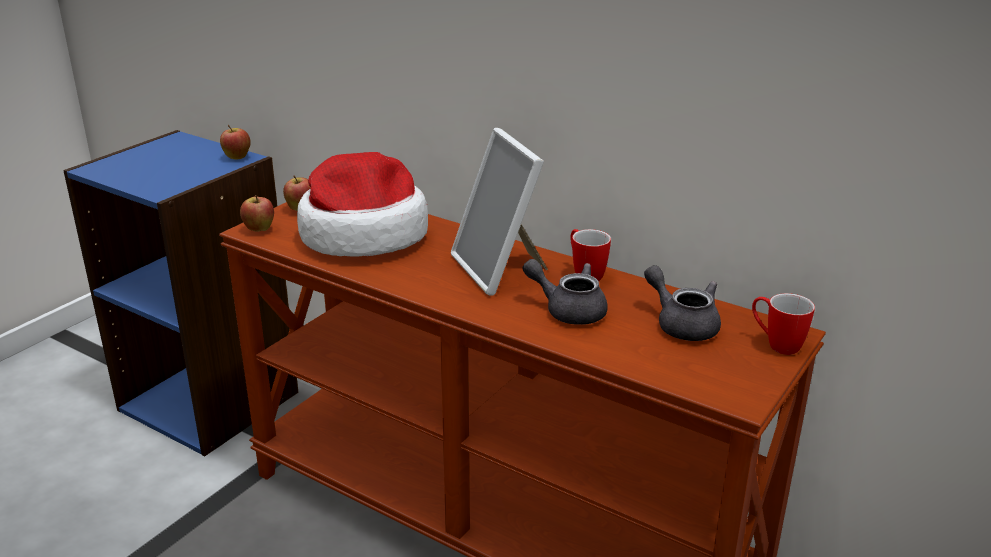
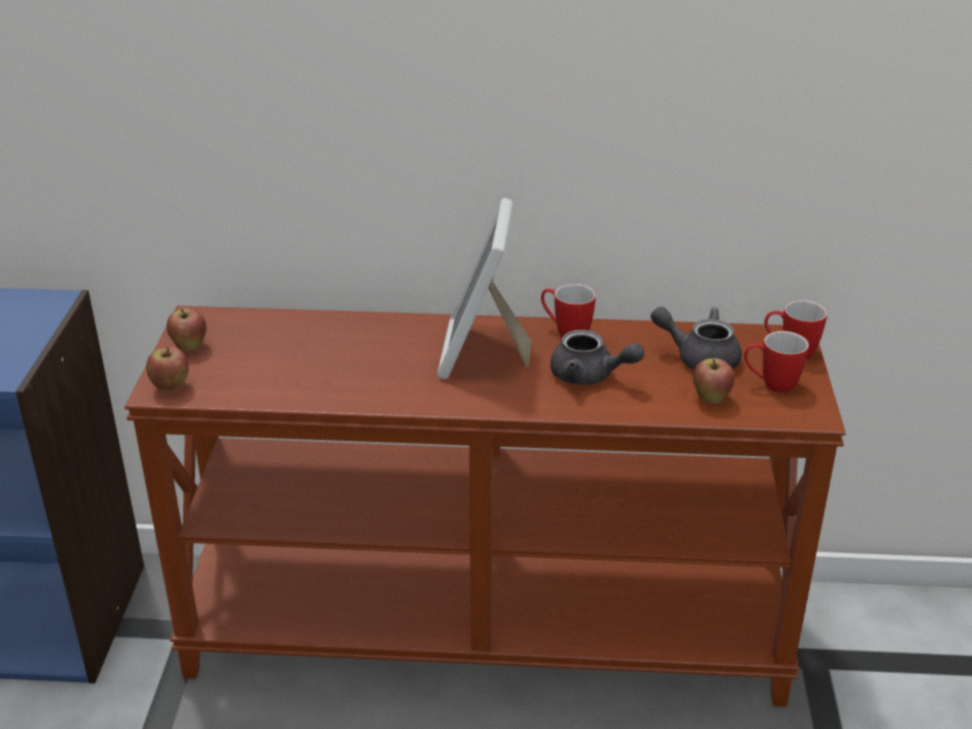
camera: 30 degrees left, 5 degrees up
apple [220,125,251,160] -> apple moved to [693,358,735,404]
hat [297,152,428,256] -> none
picture frame [451,128,548,296] -> picture frame turned 60 degrees clockwise [437,198,532,379]
grey teapot [523,259,608,325] -> grey teapot turned 150 degrees counterclockwise [550,330,644,385]
none -> mug [744,331,809,393]

